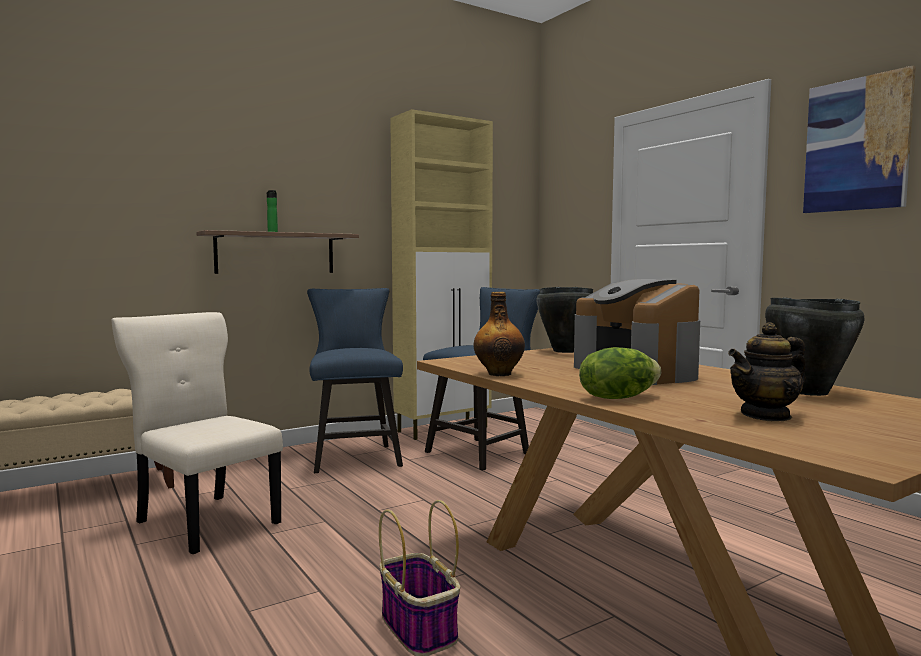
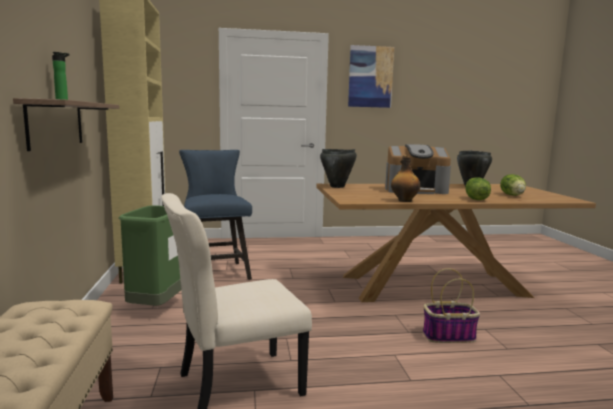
camera: 65 degrees left, 5 degrees up
blue chair [307,288,403,473] -> green trash can [119,205,181,306]
teapot [728,322,806,421] -> lettuce [500,174,526,196]

